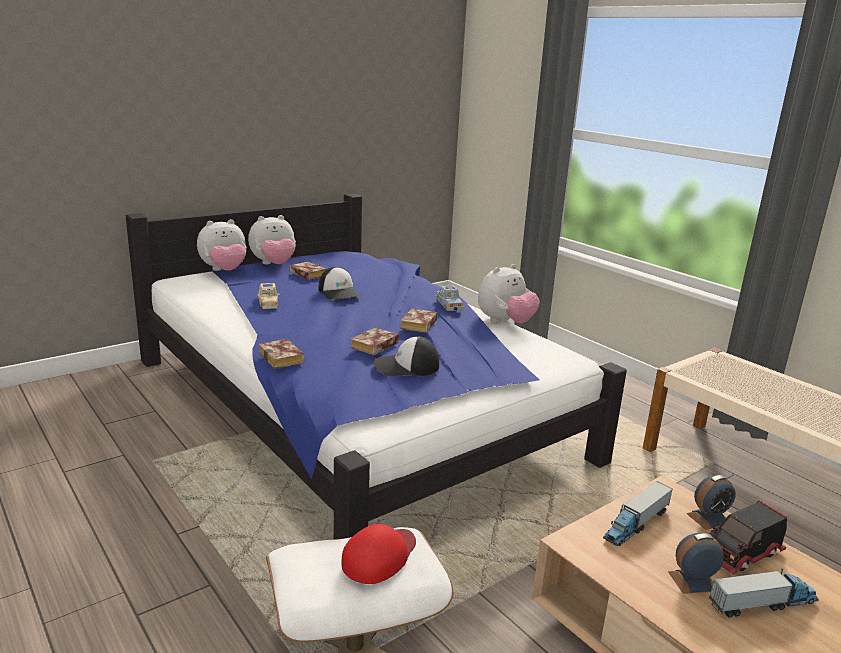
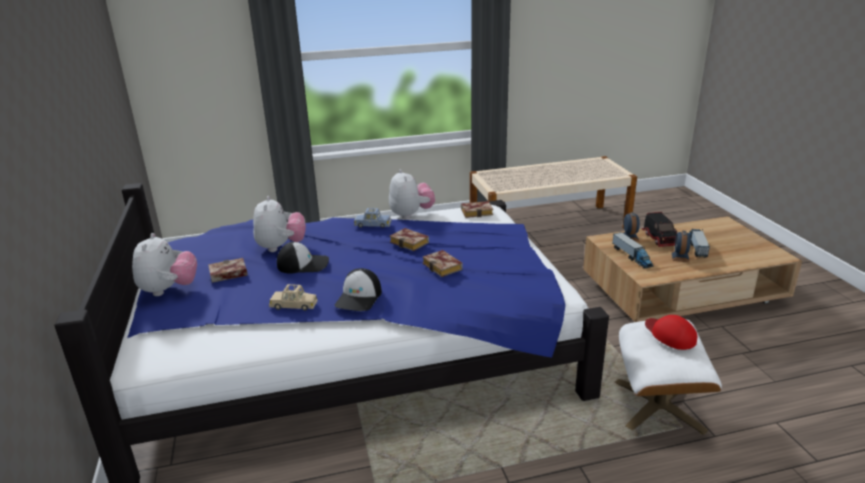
camera: 65 degrees left, 5 degrees up
plush toy [197,219,246,271] -> plush toy moved to [253,196,306,252]
book [258,339,305,369] -> book moved to [461,201,493,218]
cap [374,336,439,376] -> cap moved to [335,268,382,311]

